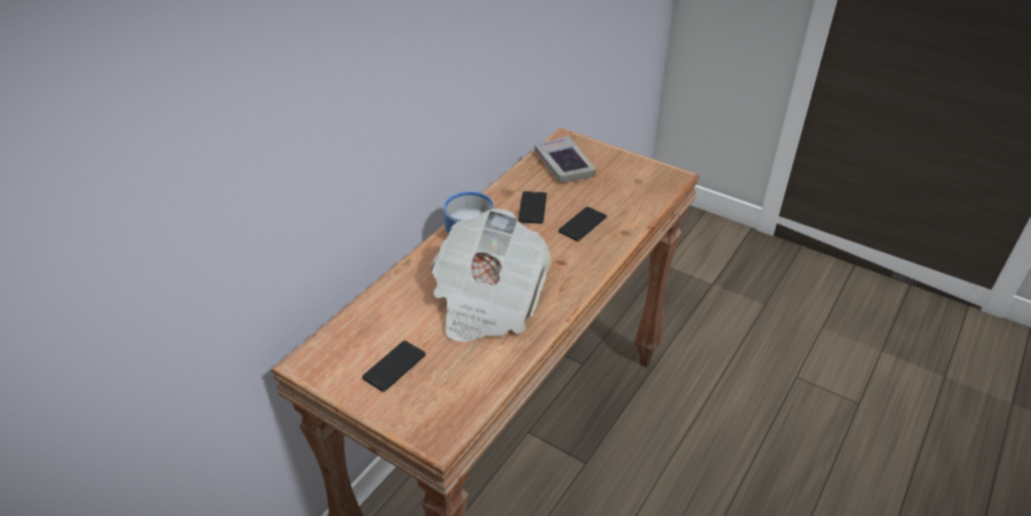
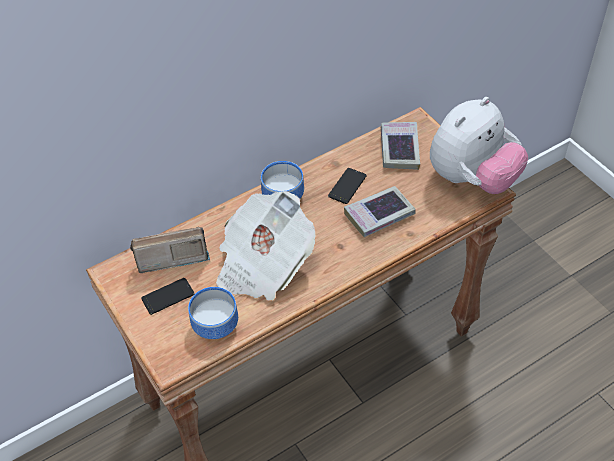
camera: 25 degrees right, 10 degrees up
phone [558,207,607,241] -> book [344,186,416,237]
none -> radio [130,227,210,273]
none -> bowl [188,287,238,339]
none -> plush toy [430,97,528,194]

